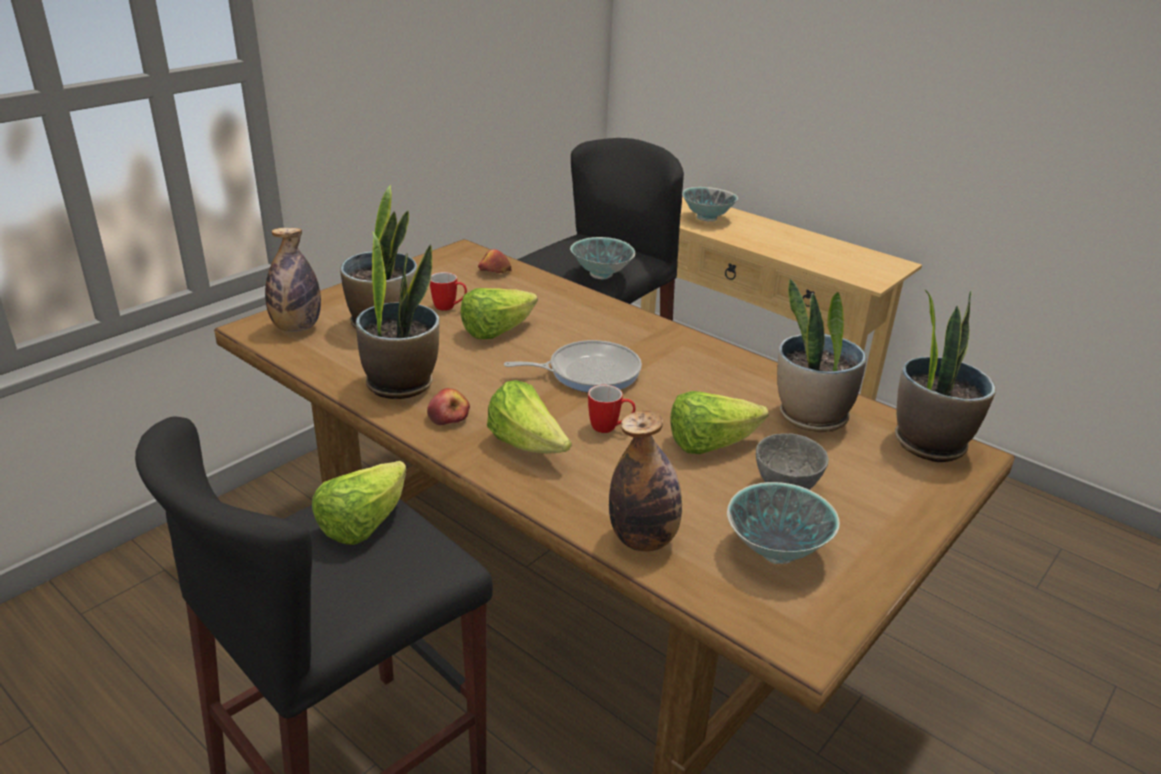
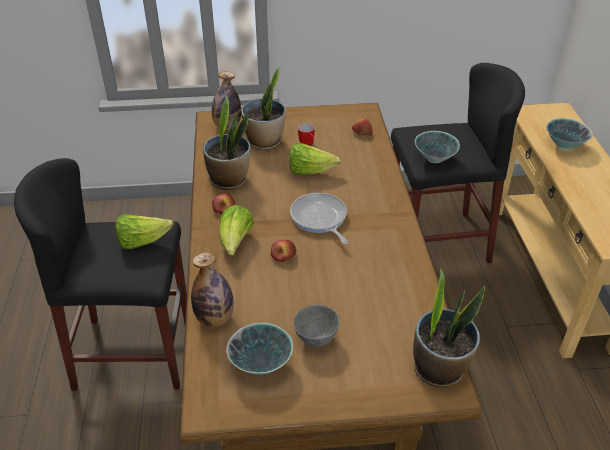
camera: 45 degrees right, 10 degrees up
frying pan [504,340,642,392] -> frying pan turned 150 degrees counterclockwise [290,193,348,244]
mug [588,385,636,433] -> apple [270,240,296,262]
lettuce [670,391,769,454] -> none
potted plant [777,279,866,433] -> none

